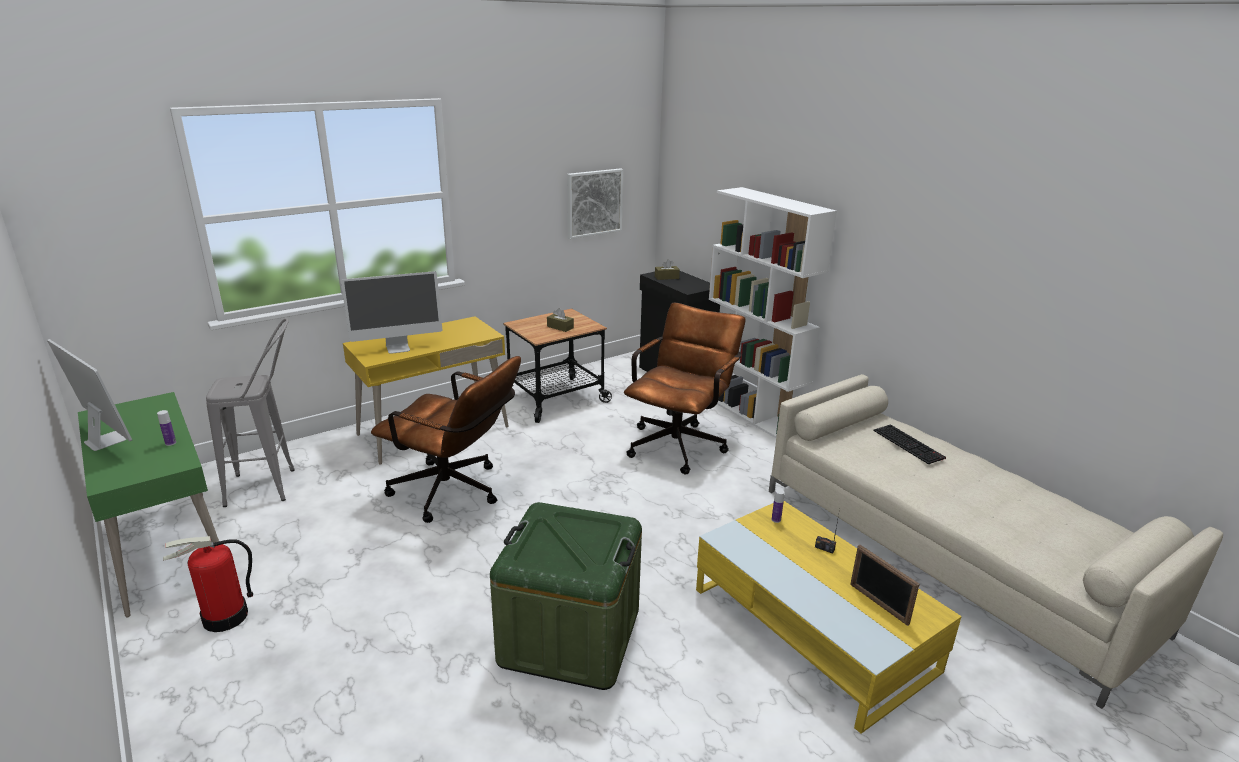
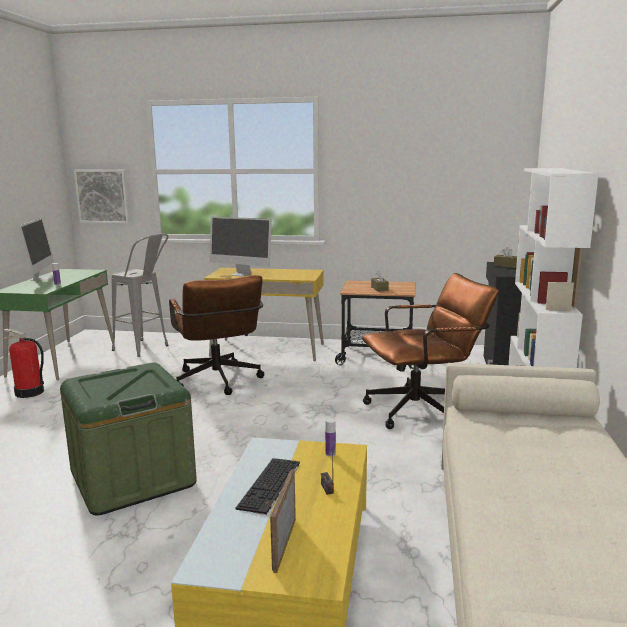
camera: 45 degrees right, 10 degrees down
picture [567,168,623,239] -> picture moved to [74,170,130,223]
keyboard [874,424,946,464] -> keyboard moved to [235,458,300,515]

